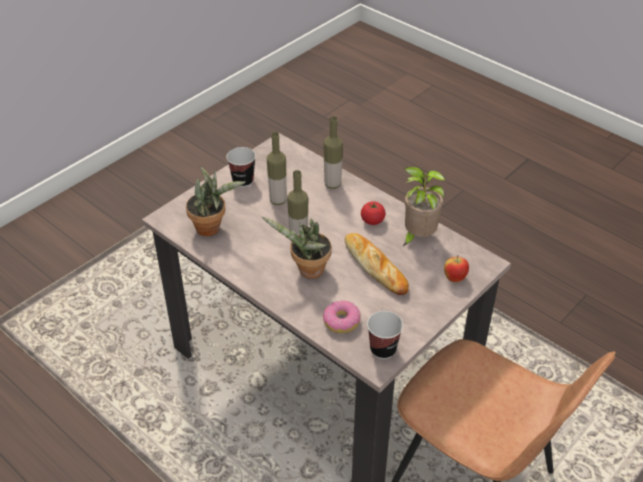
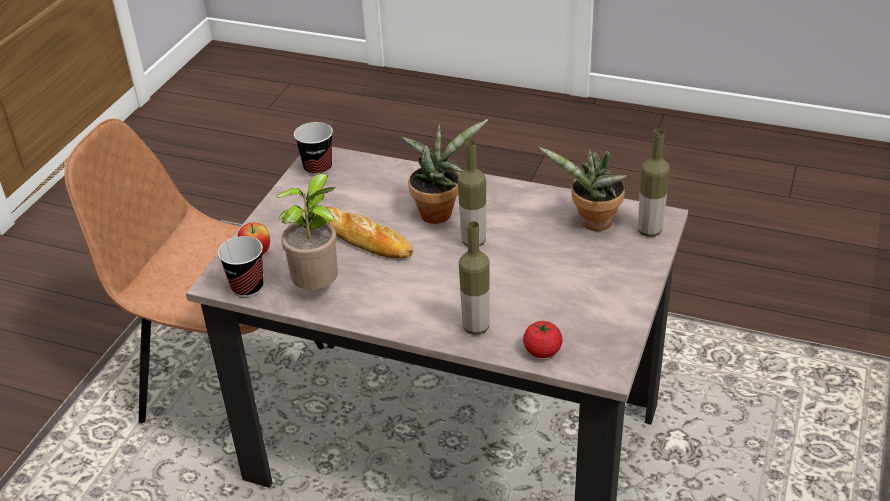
camera: 160 degrees right, 5 degrees down
cup [226,147,256,187] -> cup moved to [218,236,263,297]
bottle [267,132,287,205] -> bottle moved to [638,129,670,237]
donut [323,301,361,333] -> none
tomato [361,201,386,225] -> tomato moved to [523,321,563,358]

